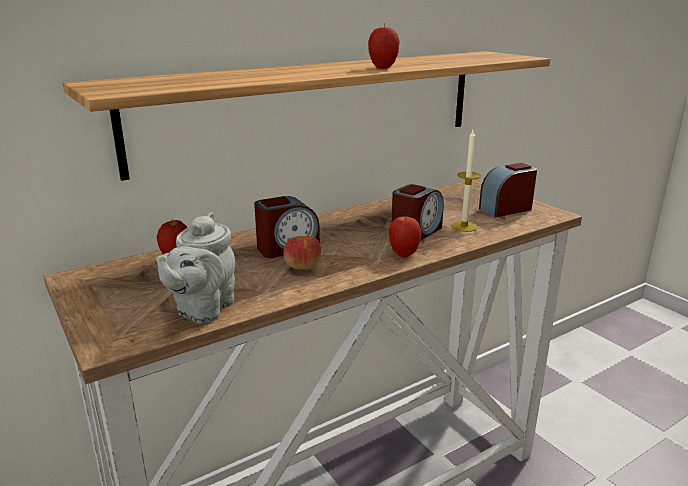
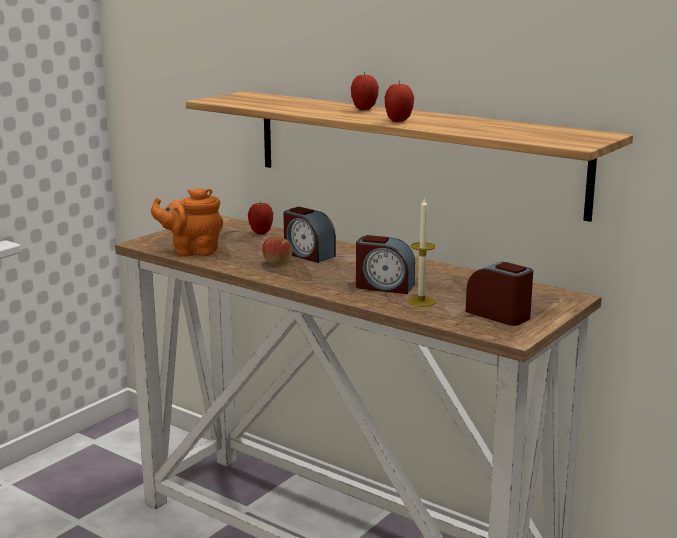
camera: 70 degrees right, 5 degrees down
grey teapot [156,212,235,323] -> orange teapot [151,188,223,257]
apple [389,216,422,257] -> apple moved to [351,71,379,110]

